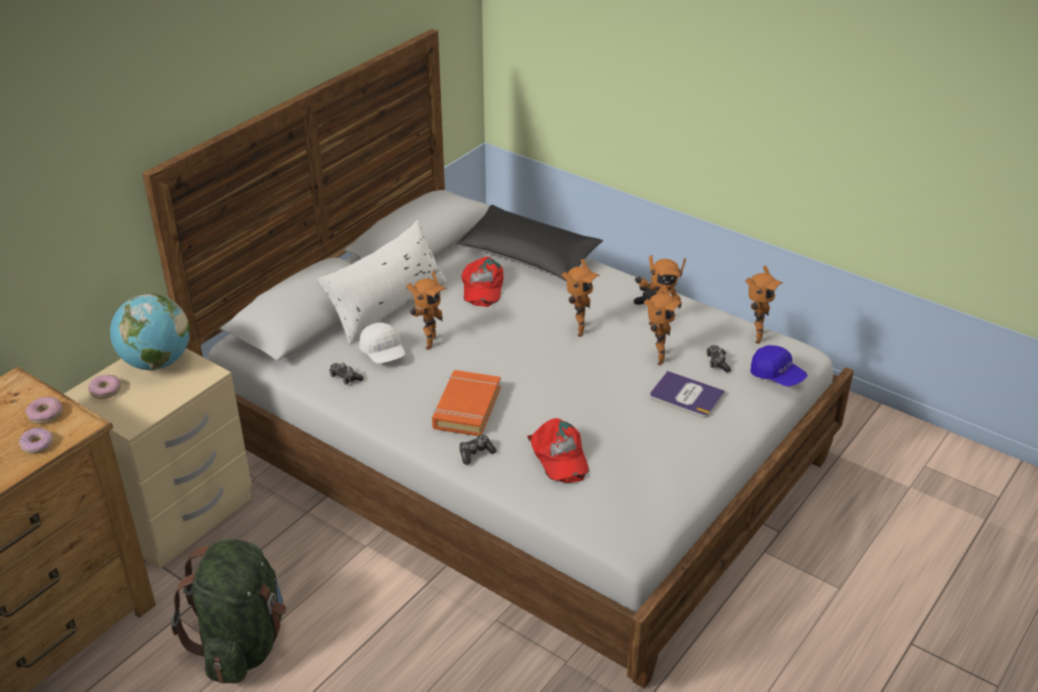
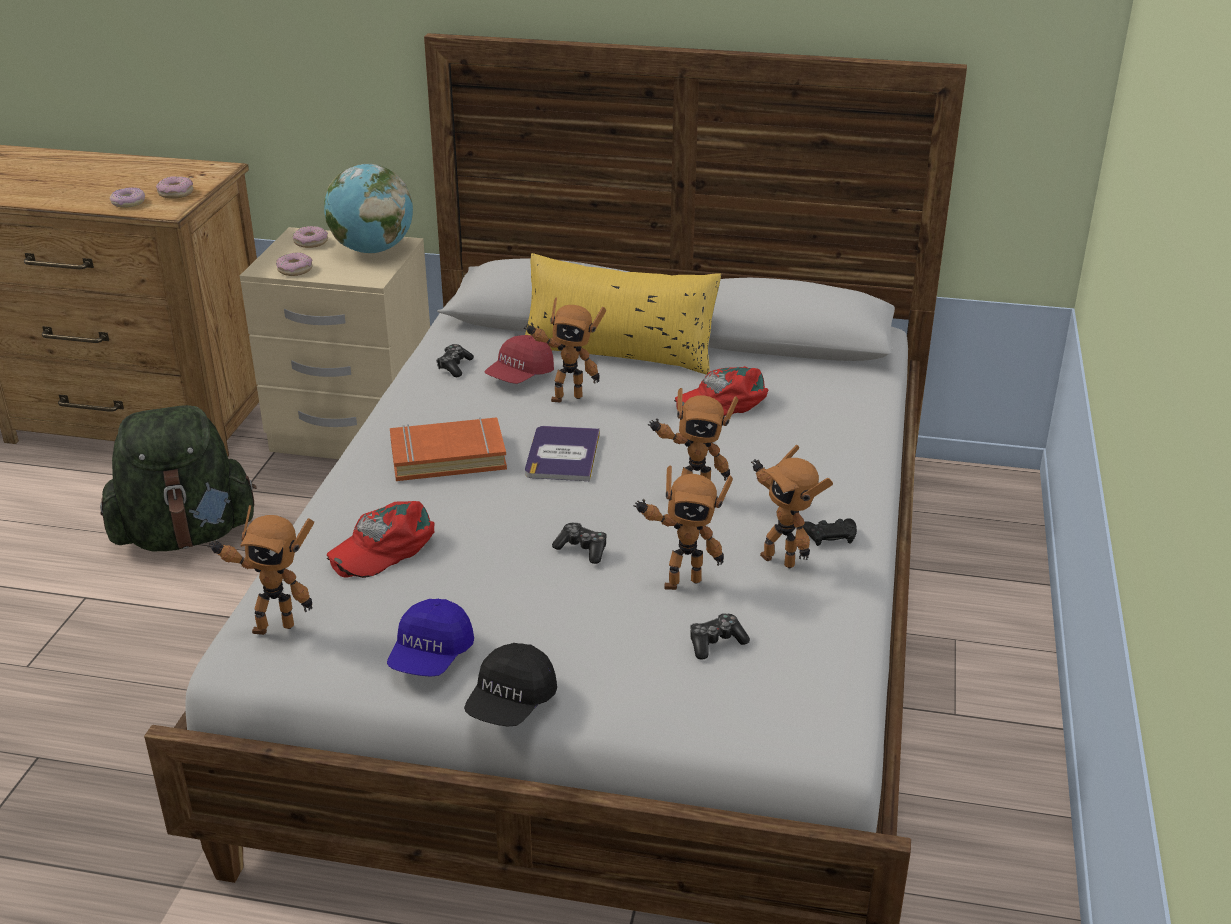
camera: 65 degrees right, 5 degrees down
white pillow [317,220,447,345] -> yellow pillow [525,253,721,375]
white cap [359,322,405,363] -> red cap [484,335,554,384]
black pillow [457,205,603,282] -> none
game controller [460,435,496,465] -> game controller moved to [552,523,607,564]
book [650,371,725,418] -> book moved to [525,426,600,481]
toy robot [745,265,783,344] -> toy robot moved to [207,505,314,635]
blue cap [750,345,807,387] -> blue cap moved to [387,599,474,677]
none -> donut [276,252,313,276]
none -> black cap [464,643,557,726]

